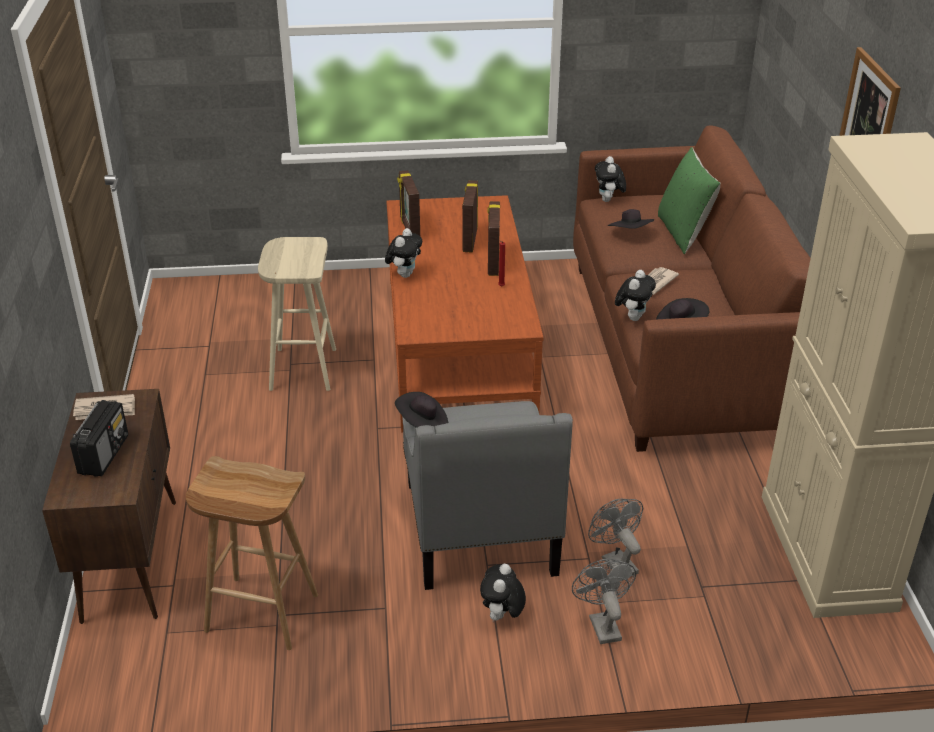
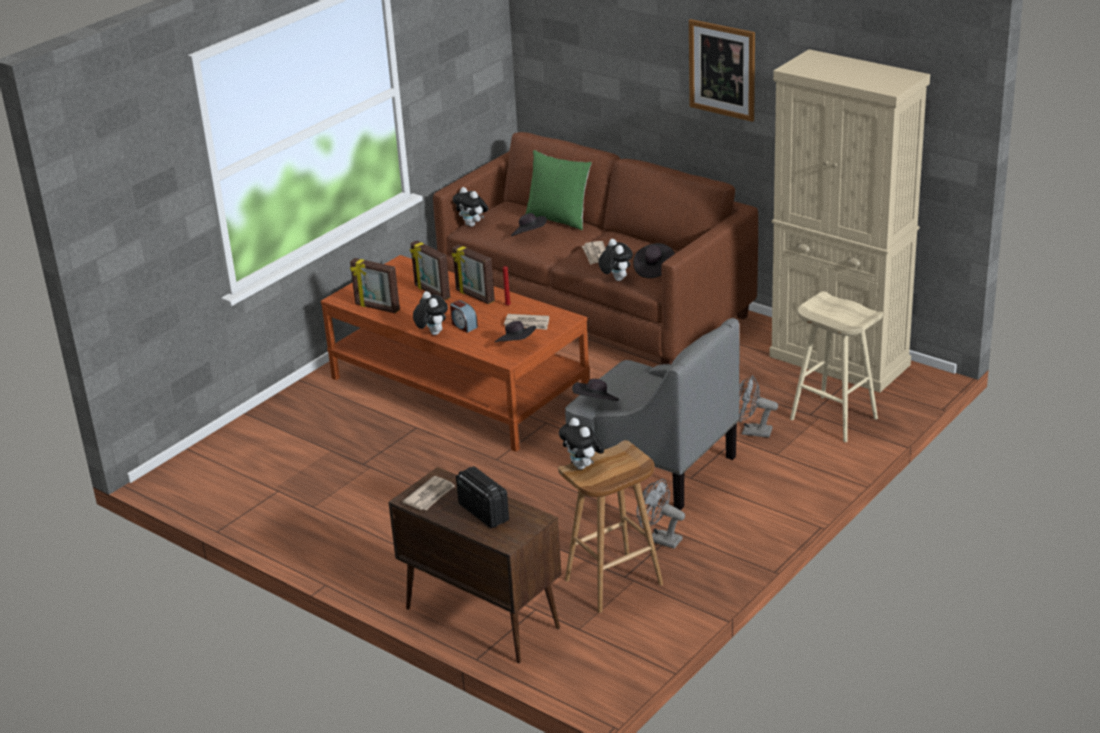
camera: 45 degrees left, 5 degrees down
beige stool [258,237,336,391] -> beige stool moved to [790,291,883,442]
plush toy [480,564,526,621] -> plush toy moved to [559,418,604,470]
grey fan [572,559,636,644] -> grey fan moved to [636,479,685,549]
none -> alarm clock [450,300,478,333]
none -> black hat [495,321,536,342]
none -> newspaper [504,314,549,330]

